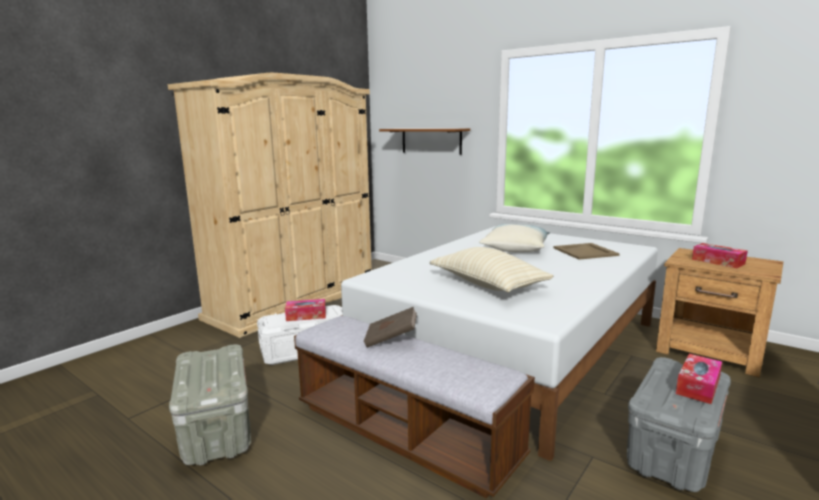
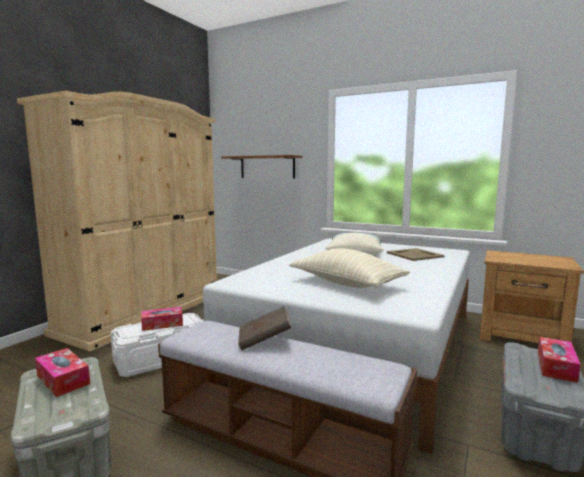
camera: 10 degrees left, 5 degrees down
tissue box [692,243,748,268] -> tissue box moved to [35,348,90,397]

